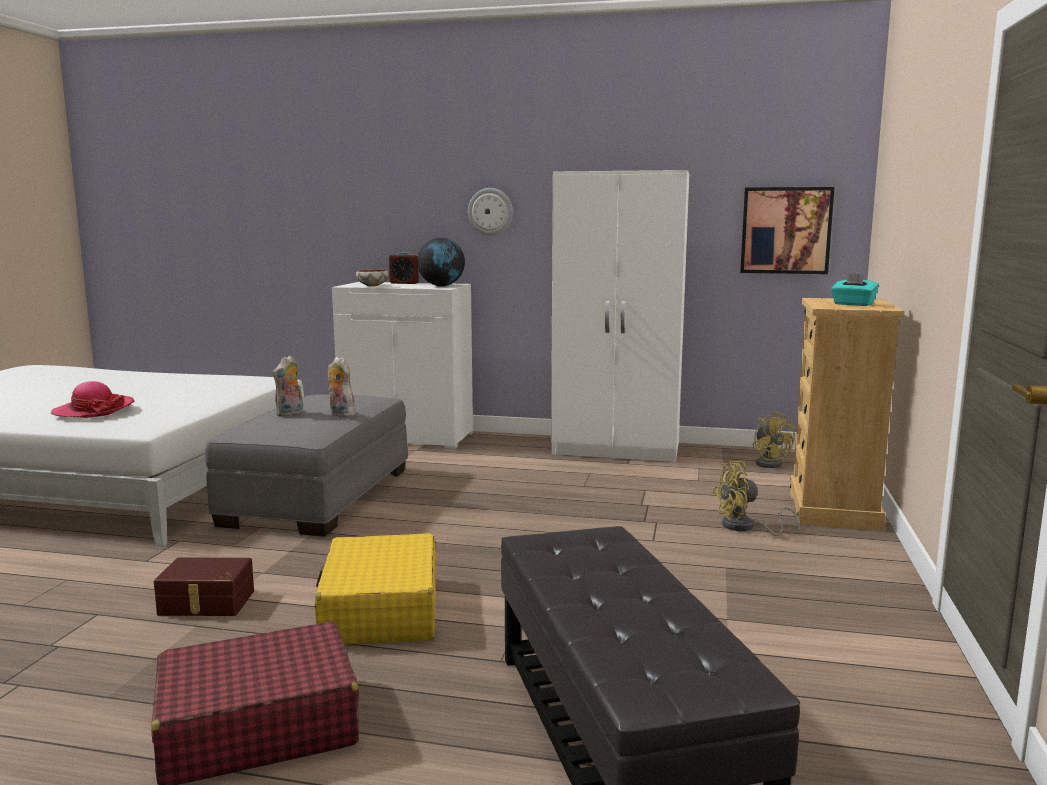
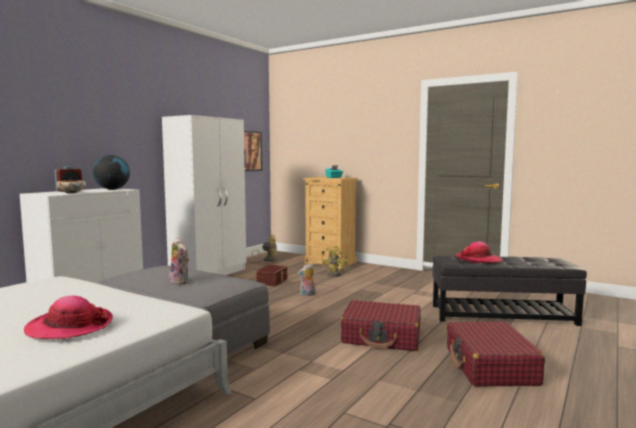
camera: 70 degrees left, 5 degrees down
brown storage box [154,558,254,616] -> brown storage box moved to [256,265,287,286]
yellow suitcase [315,533,437,645] -> red suitcase [340,300,421,351]
plush toy [328,357,356,417] -> plush toy moved to [298,264,315,297]
wall clock [468,188,513,235] -> none
none -> hat [455,241,503,263]

